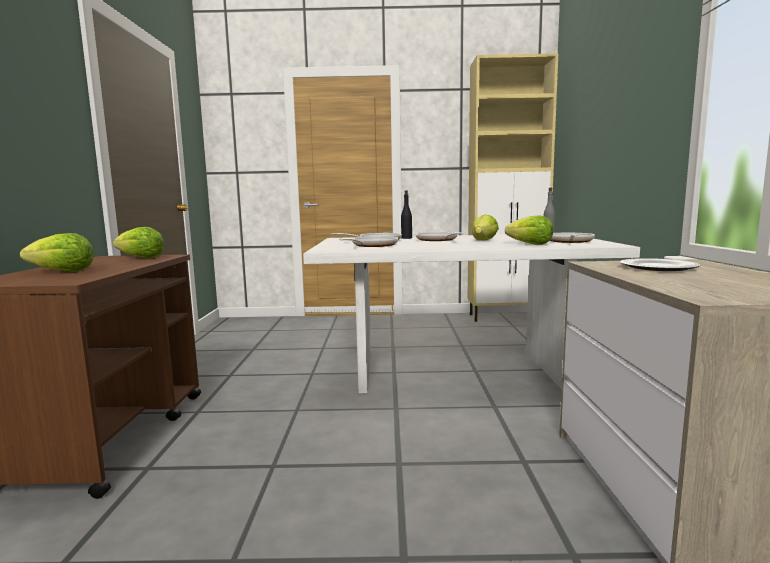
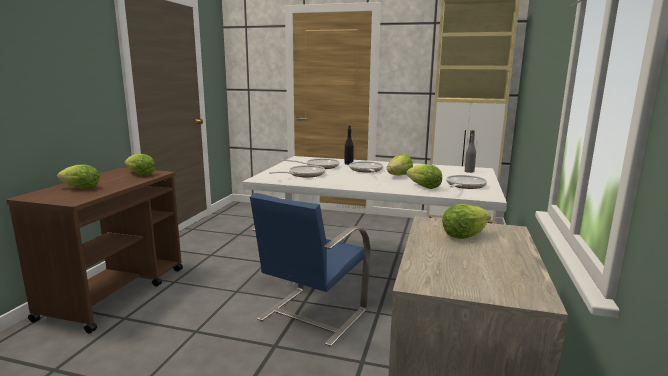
camera: 15 degrees right, 5 degrees up
plate [620,258,701,271] -> lettuce [442,204,491,239]
none -> blue chair [250,193,370,347]

